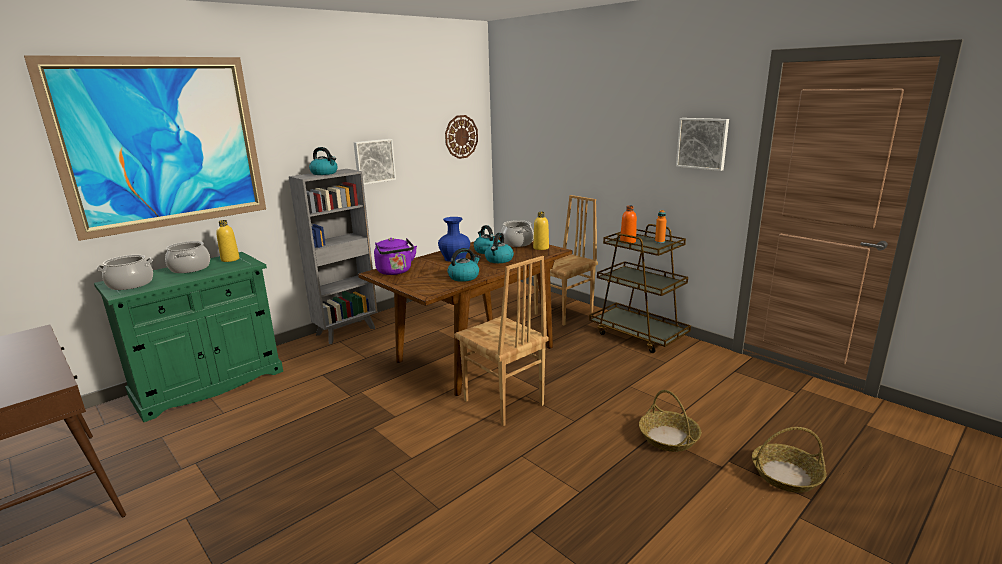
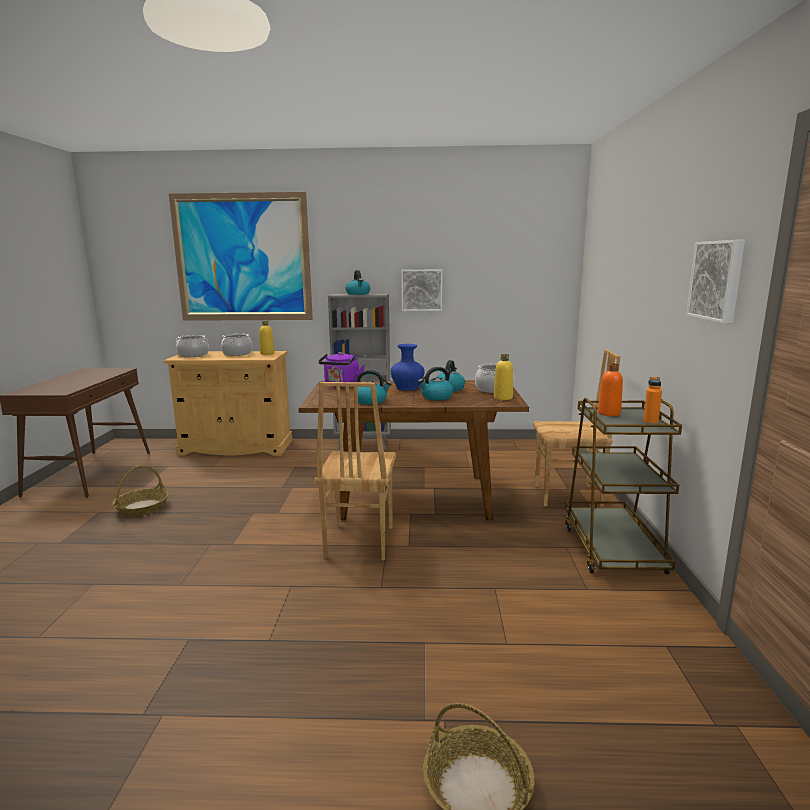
camera: 45 degrees right, 5 degrees down
green cabinet [94,252,283,422] -> beige cabinet [164,351,292,456]
wall clock [445,115,478,159] -> none
basket [639,390,701,452] -> basket moved to [112,466,169,516]

